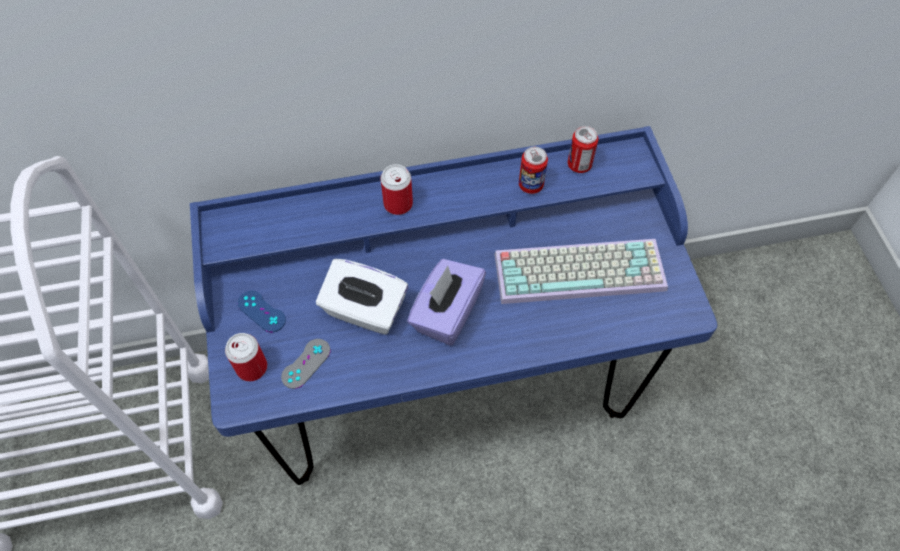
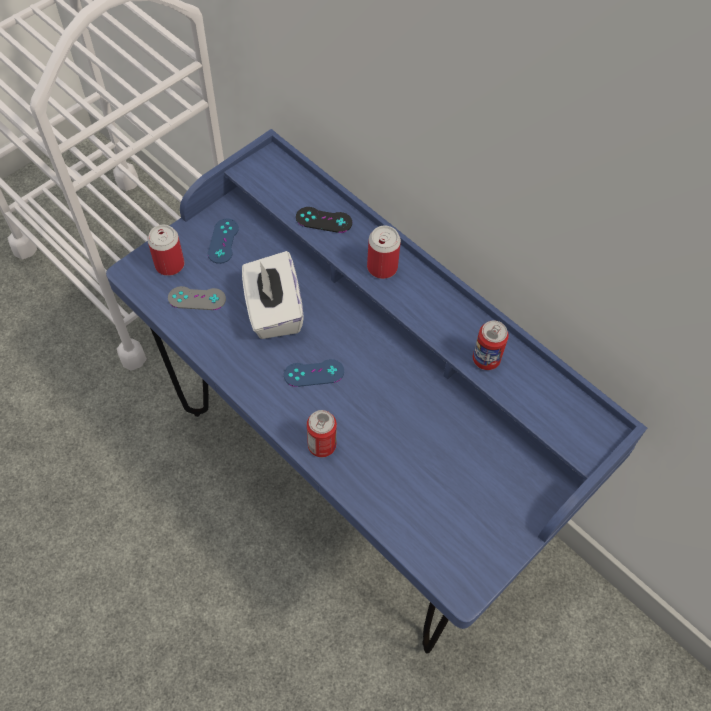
camera: 55 degrees right, 0 degrees up
purple tissue box [407,259,486,345] -> blue game controller [284,359,344,387]
keyboard [494,239,668,304] -> none
can [567,126,599,173] -> can moved to [307,410,337,457]
none -> black game controller [296,207,352,233]

